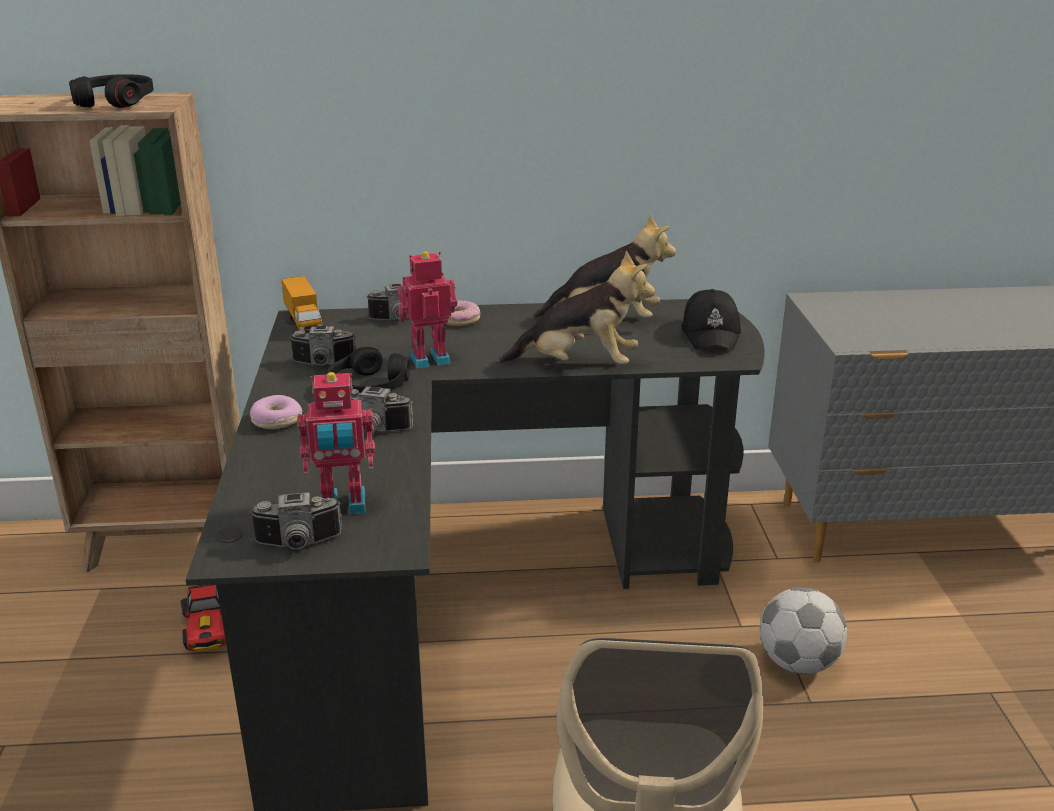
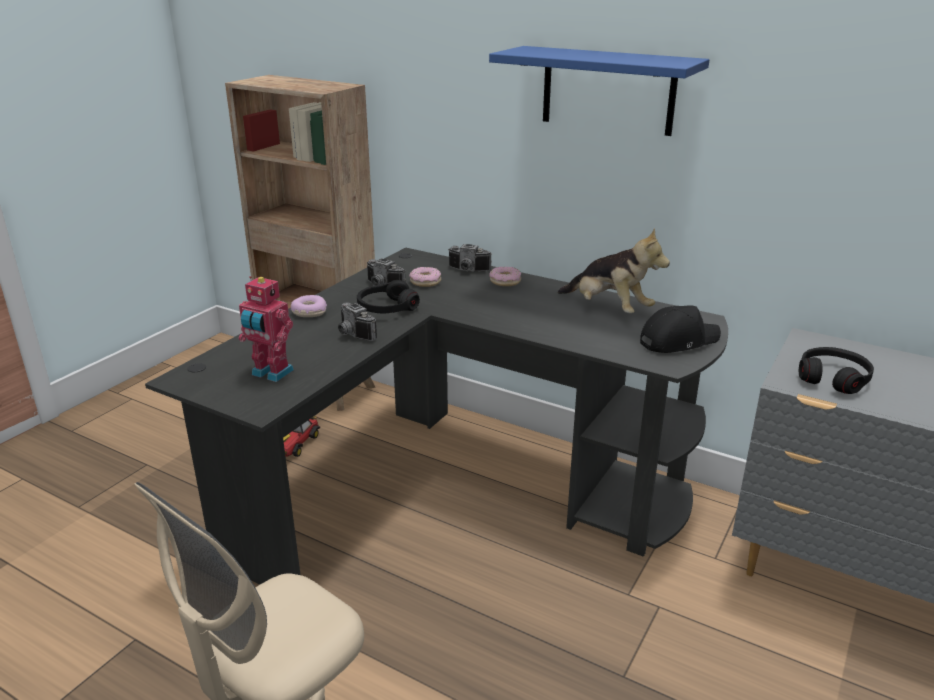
camera: 35 degrees right, 0 degrees up
black headphones [69,75,154,108] -> black headphones moved to [799,347,874,394]
camera [249,492,342,550] -> none
toy truck [281,276,323,333] -> none
toy robot [398,251,457,368] -> none
plush toy [500,251,655,364] -> none
black cap [681,289,741,350] -> black cap turned 150 degrees counterclockwise [640,305,721,353]
football [759,587,847,674] -> none
none -> donut [409,267,441,287]
none -> blue shelf [489,46,709,136]

